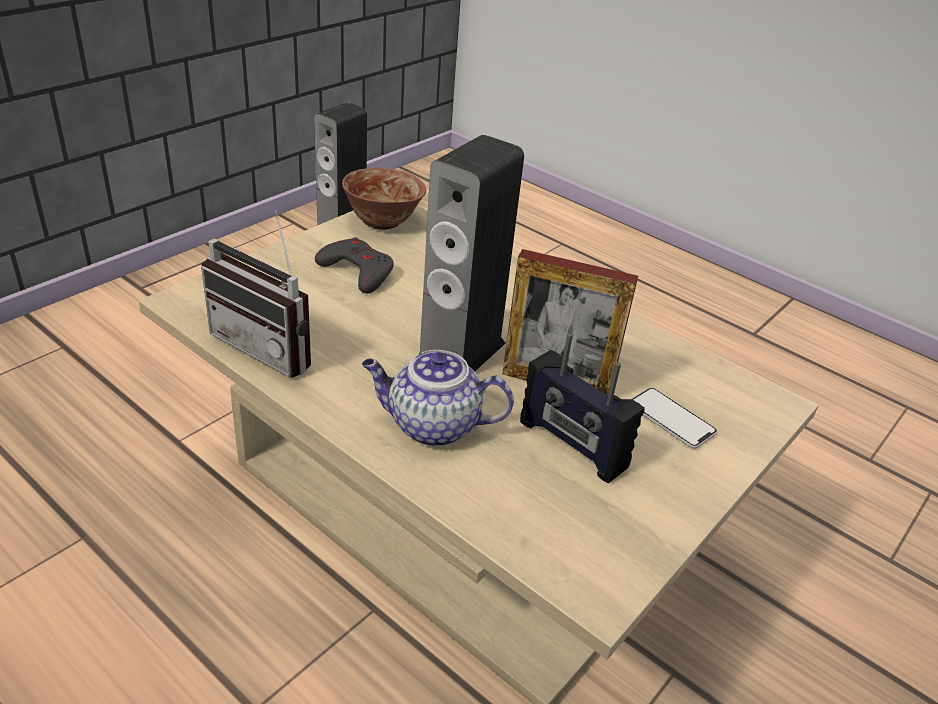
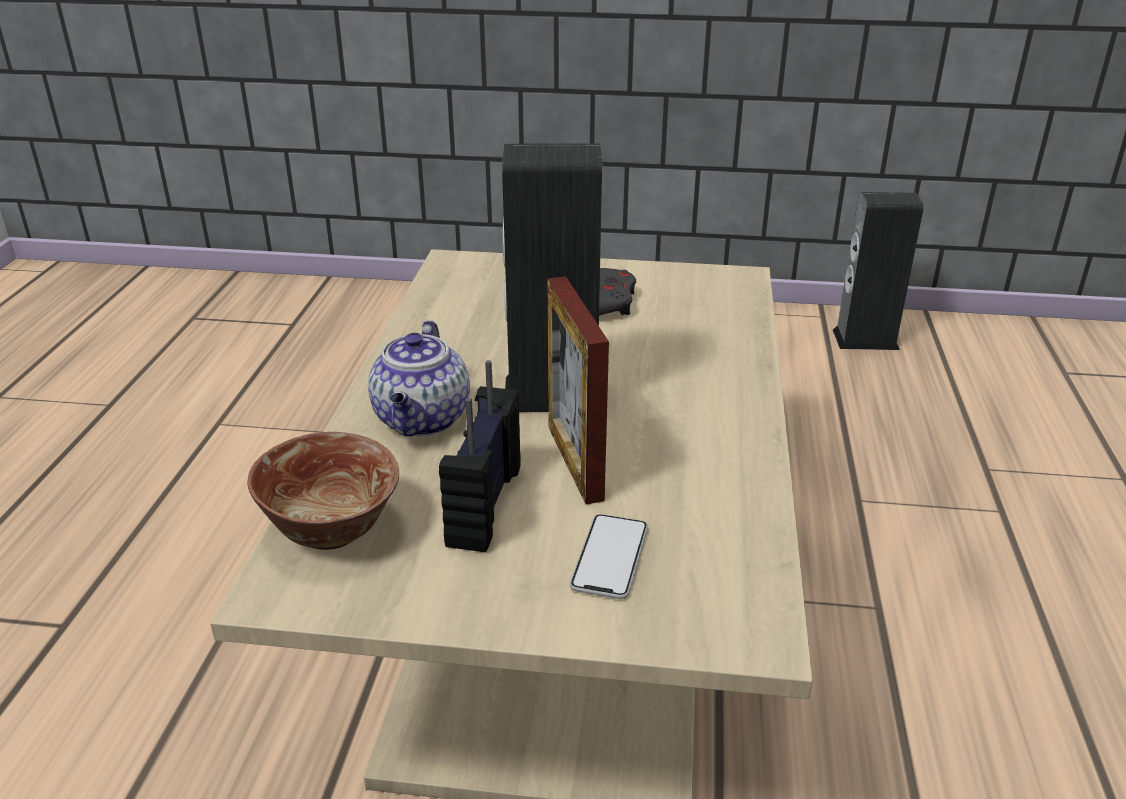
camera: 60 degrees right, 5 degrees down
radio [201,210,311,378] -> none
bowl [342,168,426,230] -> bowl moved to [247,432,399,550]
teapot [362,350,514,447] -> teapot turned 150 degrees counterclockwise [368,320,470,436]

